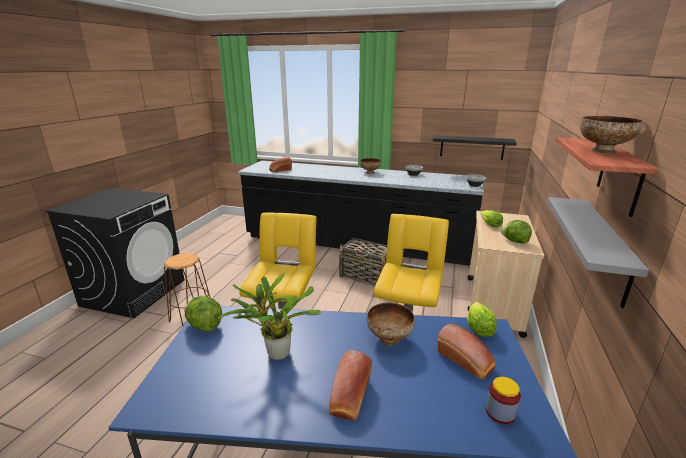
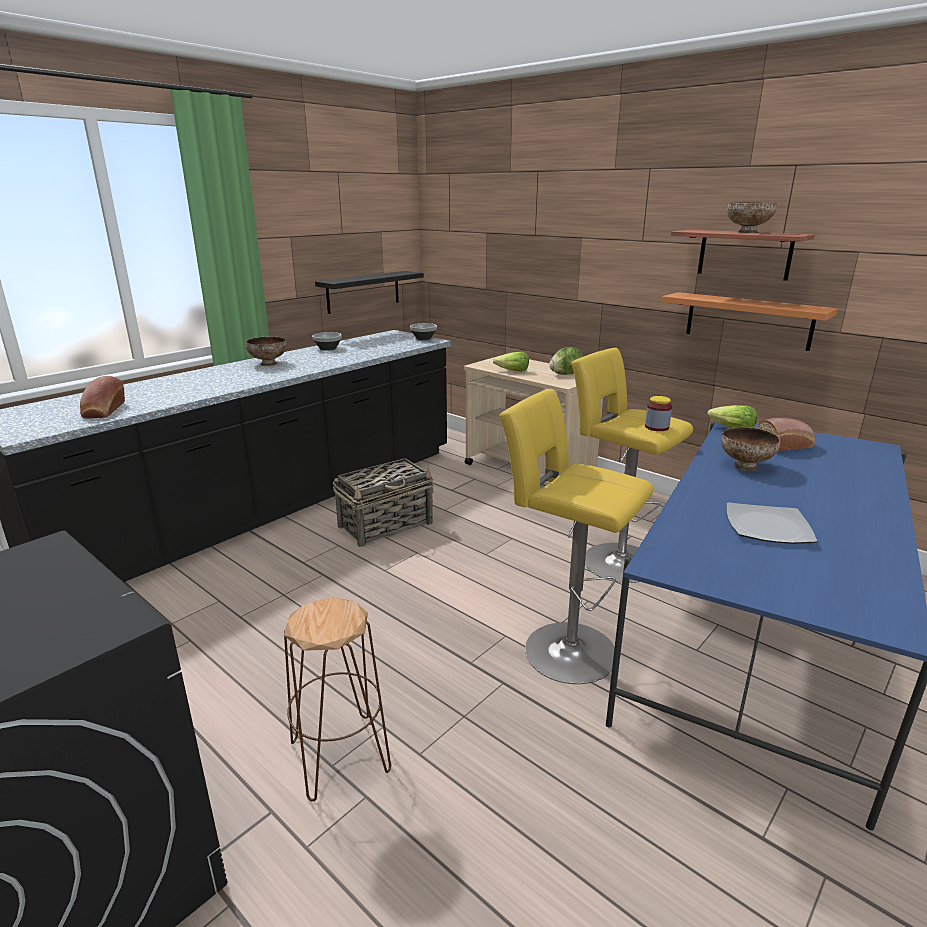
camera: 65 degrees left, 0 degrees up
lettuce [184,296,222,332] -> none
potted plant [218,273,321,360] -> plate [726,502,817,544]
bread [329,350,372,421] -> none
jar [486,377,521,424] -> jar moved to [645,396,672,431]
grey shelf [547,197,649,308] -> orange shelf [662,292,838,351]

